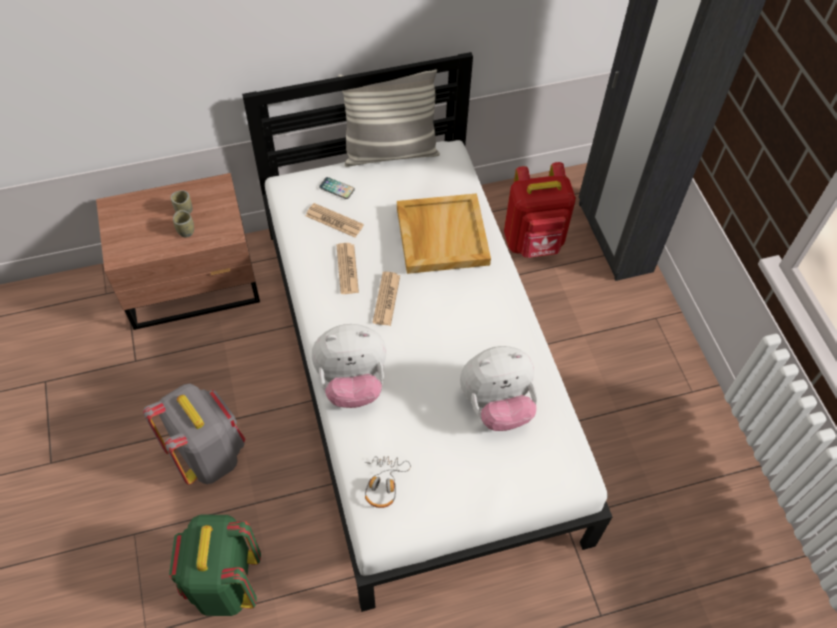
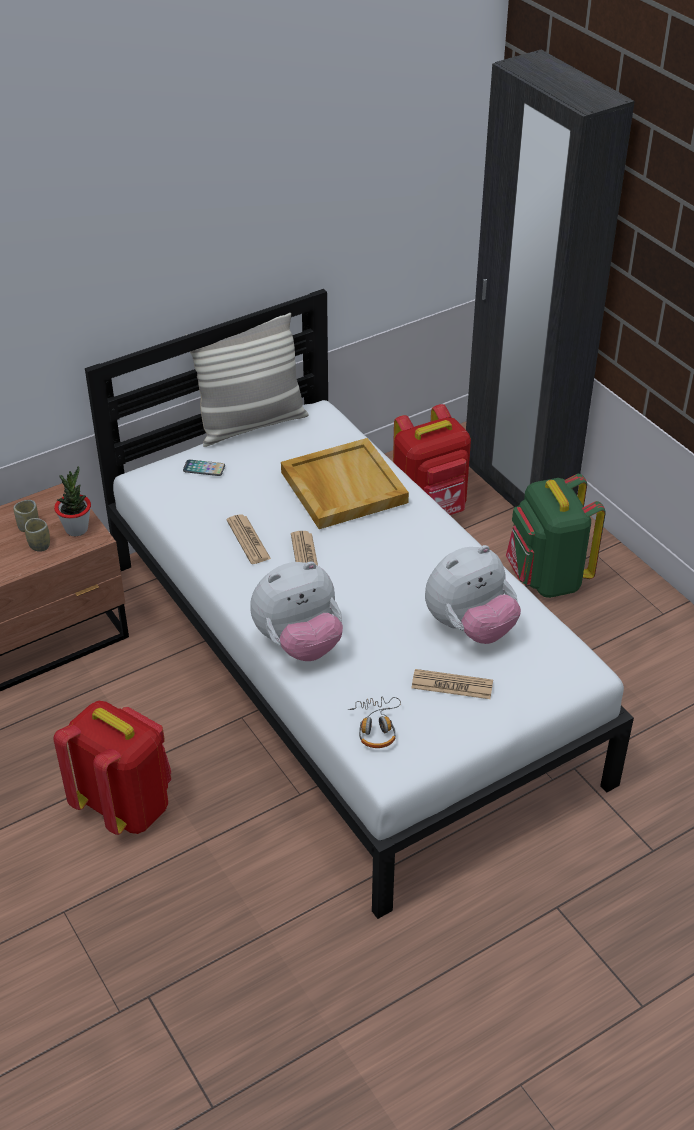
camera: 15 degrees left, 15 degrees down
grey backpack [143,383,245,484] -> red backpack [53,701,171,835]
green backpack [169,514,261,616] -> green backpack moved to [506,474,606,598]
newspaper [306,203,364,238] -> newspaper moved to [412,669,493,699]
none -> potted plant [54,466,91,536]

